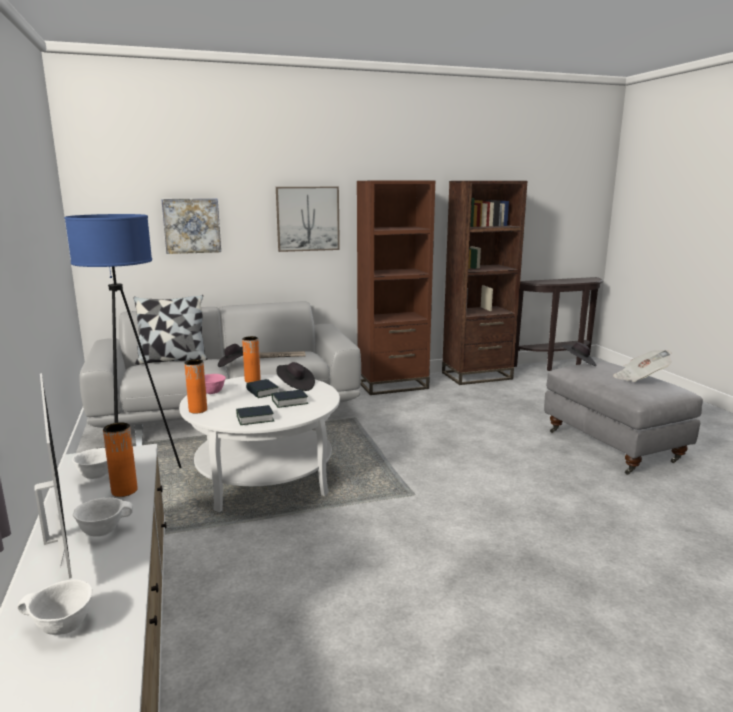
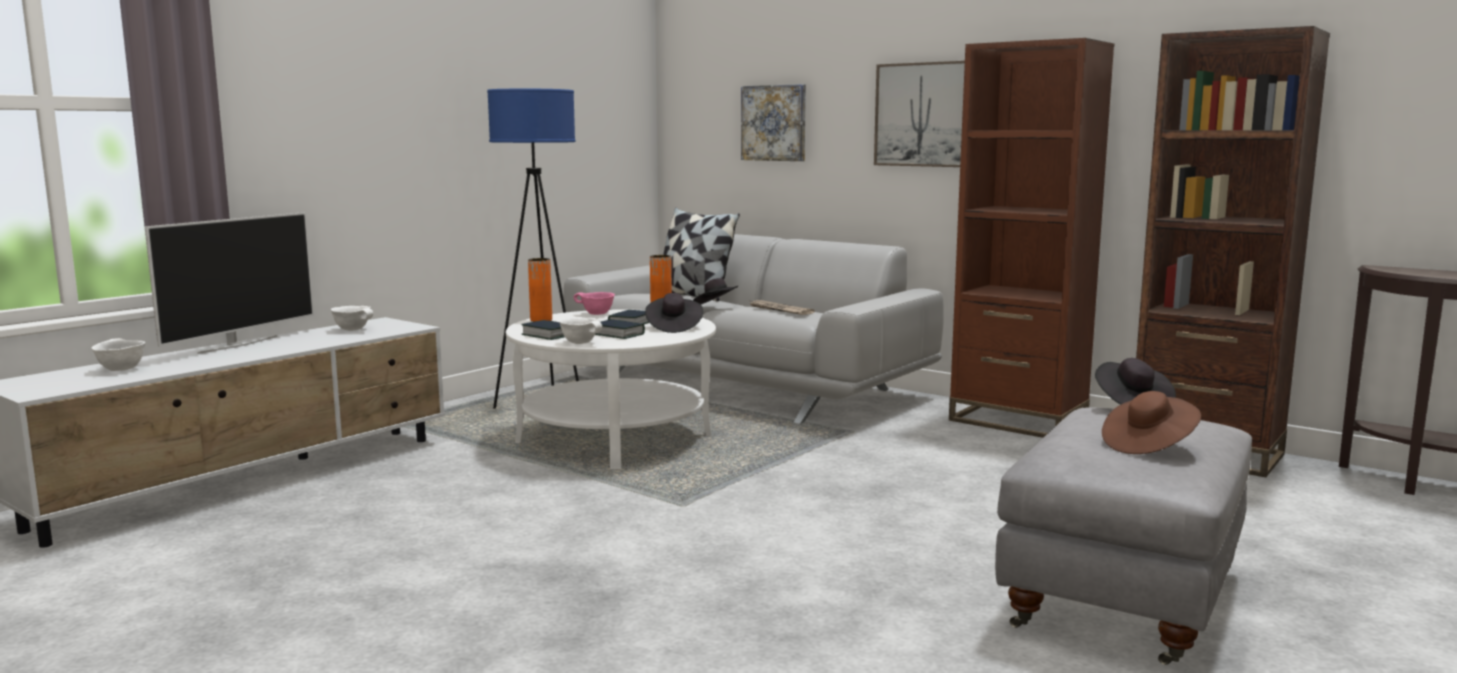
camera: 55 degrees right, 5 degrees down
white bowl [73,497,133,537] -> white bowl moved to [559,317,602,344]
orange vase [103,423,138,497] -> none
newspaper [613,350,672,382] -> brown hat [1102,391,1201,454]

